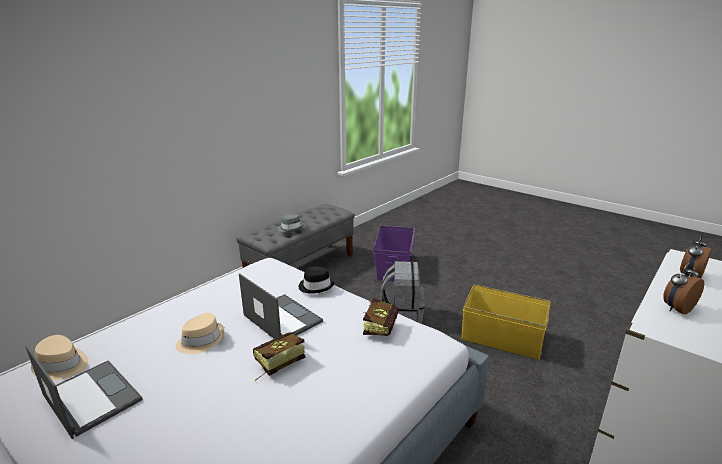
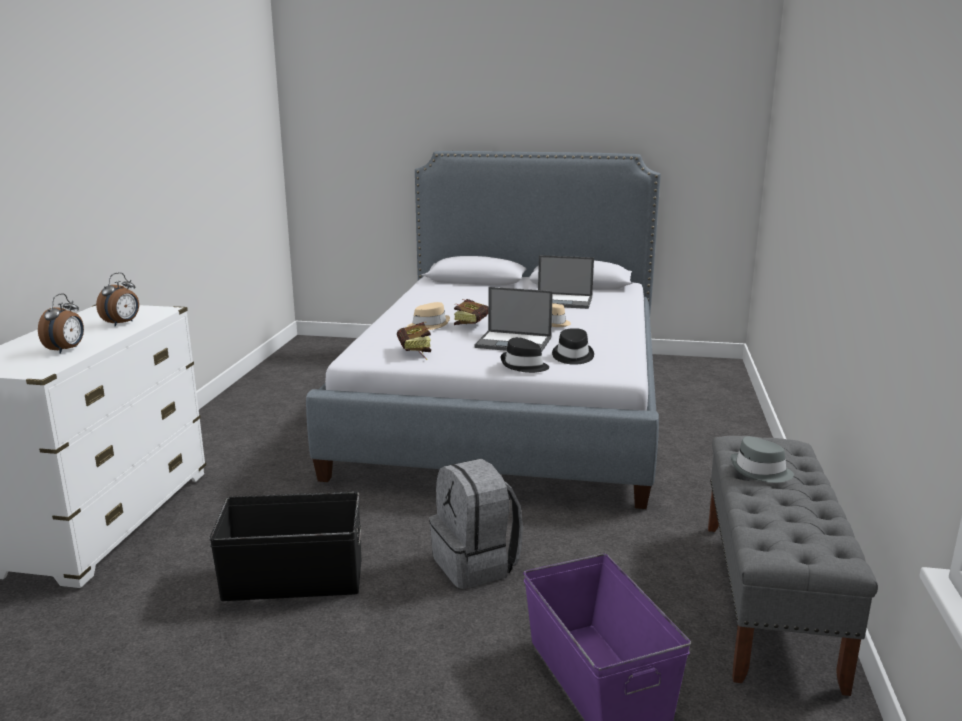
camera: 150 degrees right, 5 degrees down
beige hat [31,335,88,380] -> beige hat moved to [407,302,450,330]
yellow storage box [461,285,551,360] -> black storage box [209,492,361,601]
none -> black hat [552,328,594,365]

